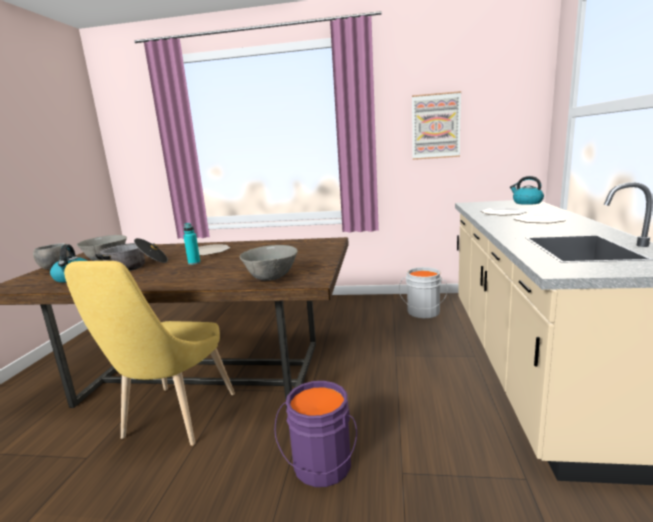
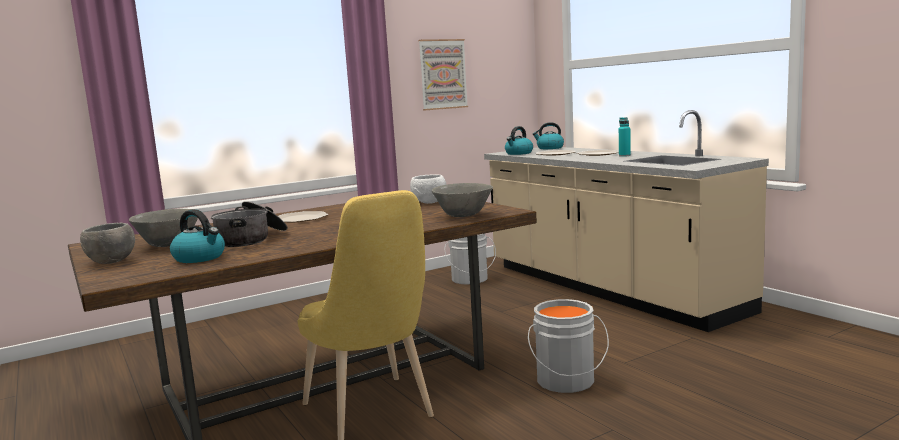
camera: 40 degrees left, 5 degrees down
turquoise bottle [184,223,200,265] -> turquoise bottle moved to [619,117,631,157]
purple bucket [275,381,357,487] -> grey bucket [528,299,609,393]
none -> white bowl [410,174,447,204]
none -> kettle [505,126,533,155]

